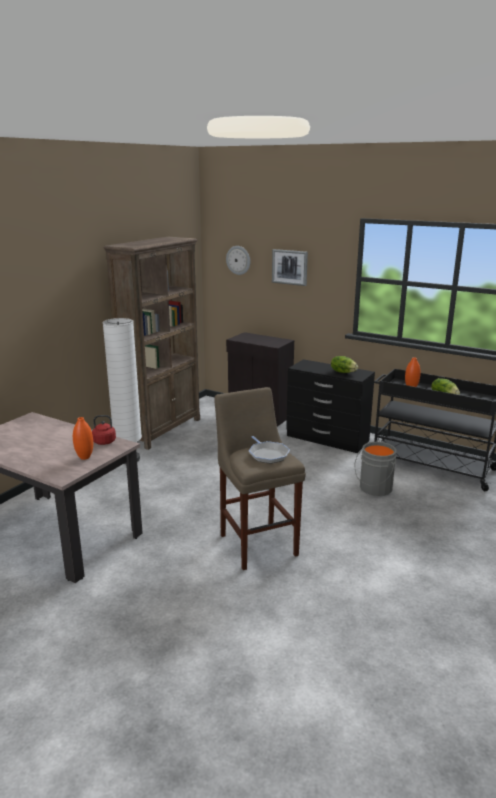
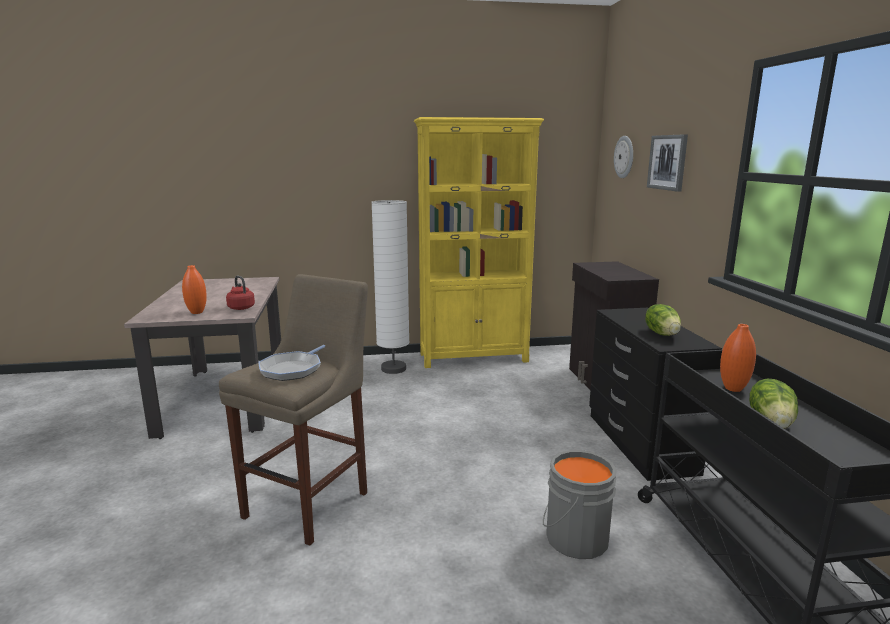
camera: 50 degrees right, 5 degrees down
brown bookcase [104,237,200,450] -> yellow bookcase [414,117,544,368]

